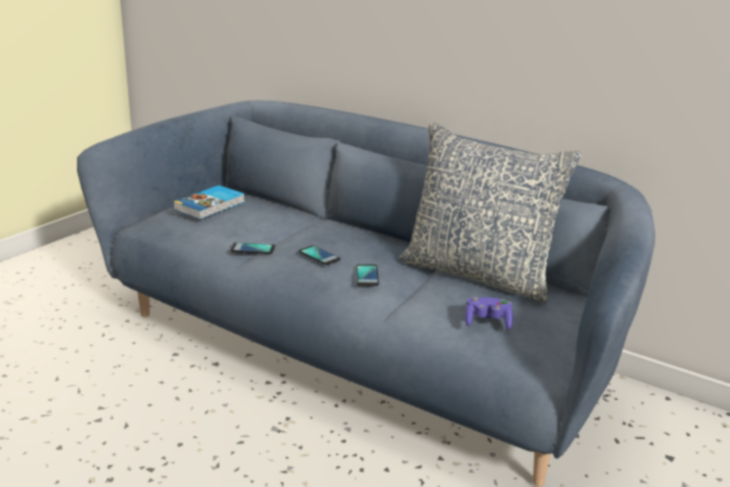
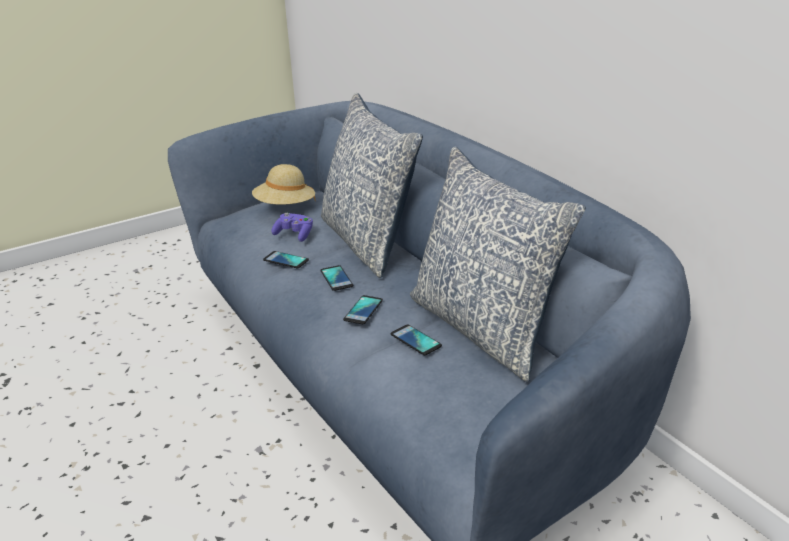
camera: 25 degrees right, 5 degrees up
book [173,185,245,220] -> beige hat [252,164,315,205]
purple game controller [465,297,513,330] -> purple game controller moved to [271,213,313,242]
none -> pillow [321,93,423,278]
none -> phone [391,324,442,355]

